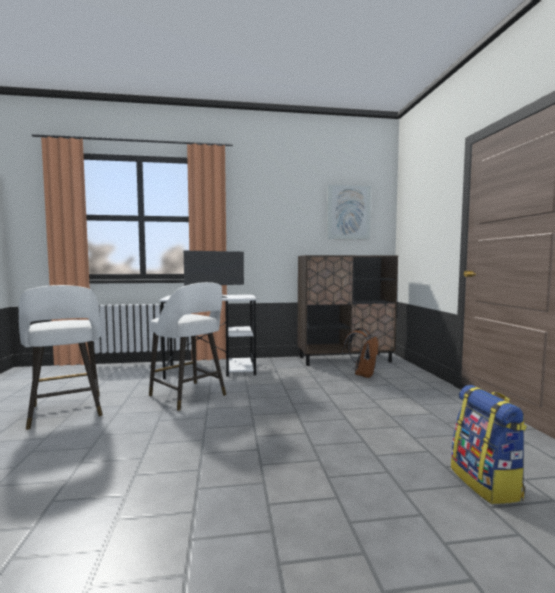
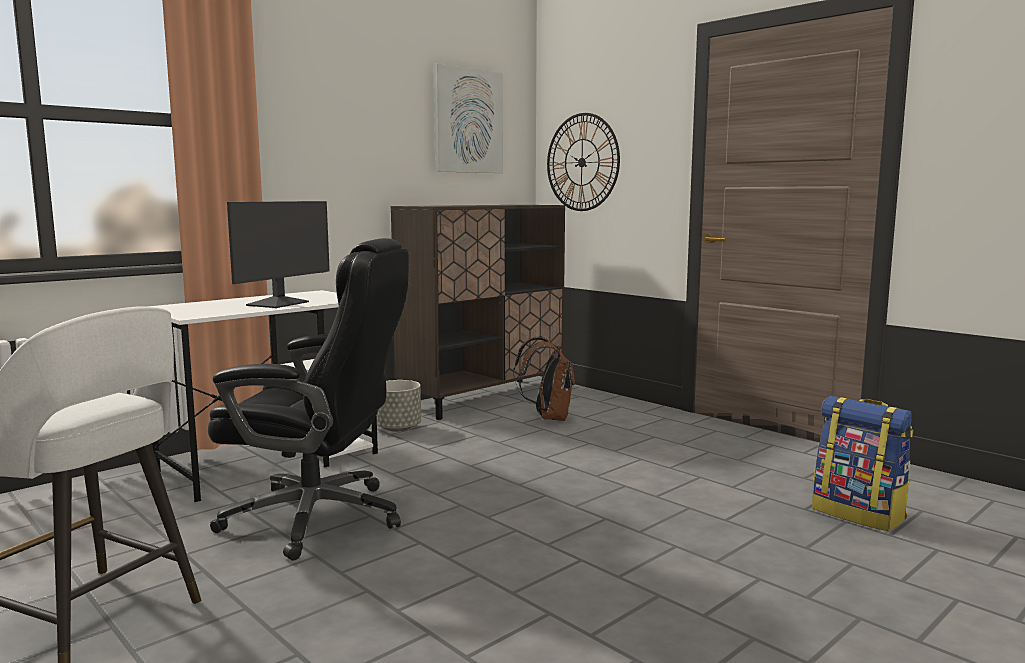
camera: 35 degrees left, 5 degrees up
white stool [149,282,226,411] -> black office chair [208,238,409,561]
none -> grey planter [377,380,421,432]
none -> wall clock [547,113,620,211]

